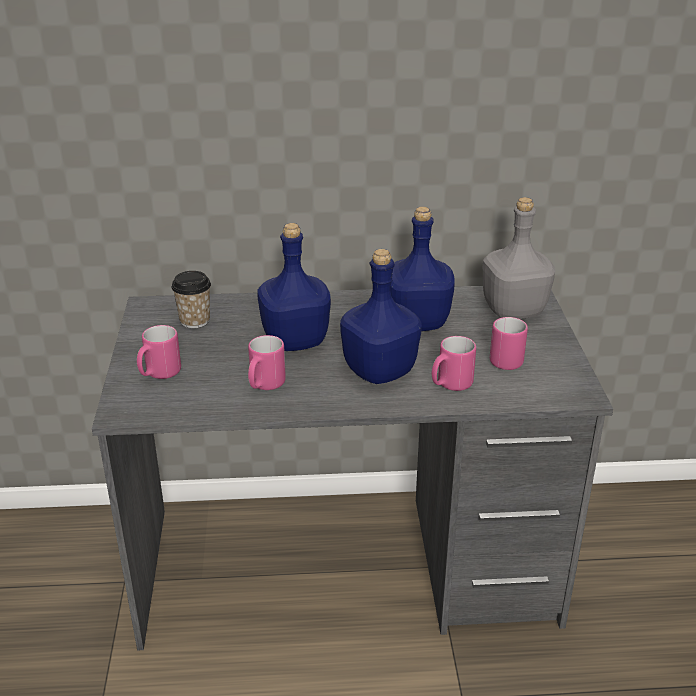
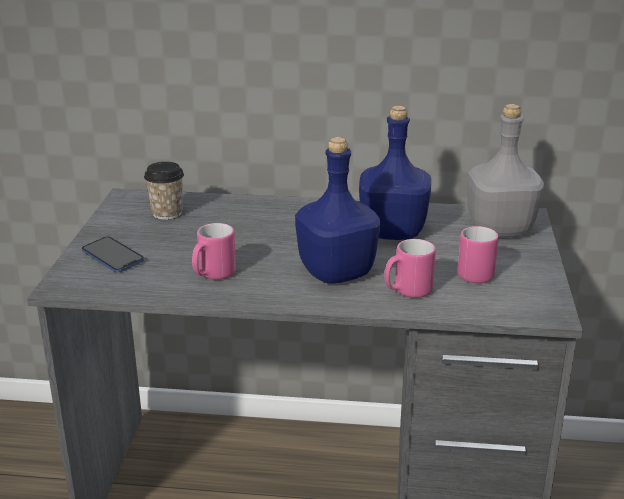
camera: 10 degrees right, 5 degrees down
pink mug [137,325,181,379] -> phone [82,236,144,273]
blue bottle [257,223,331,351] -> none

